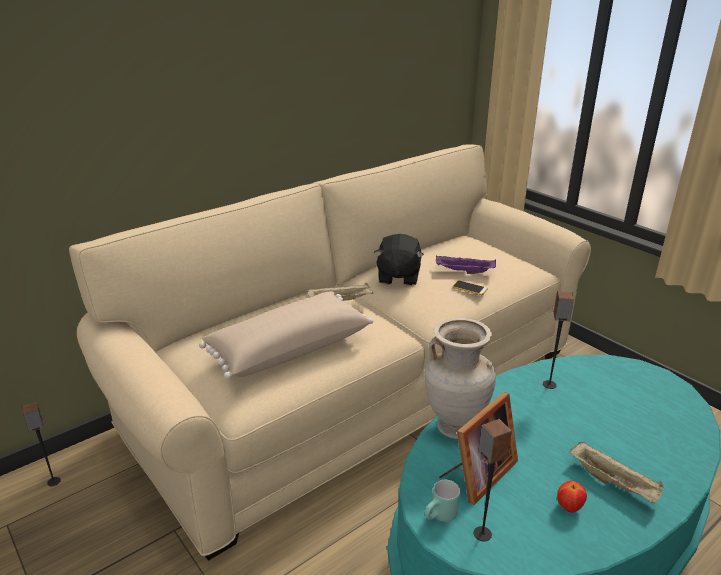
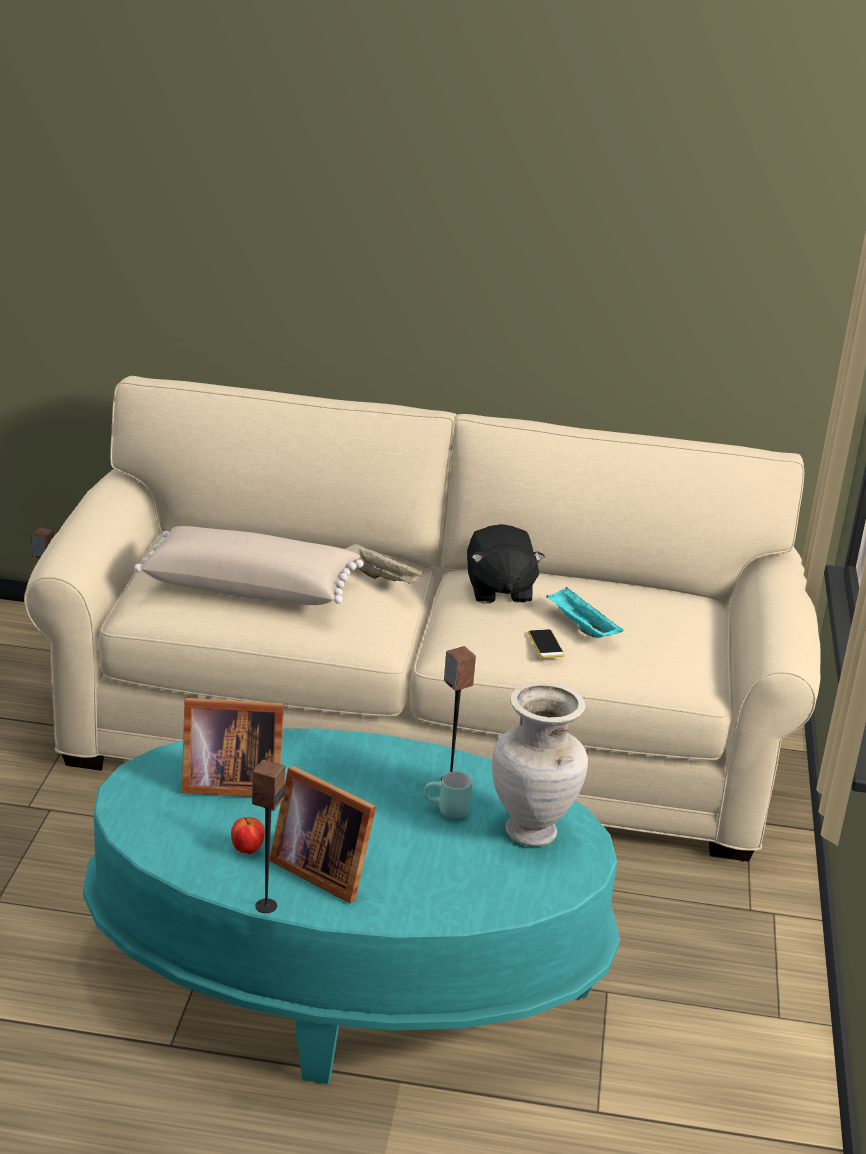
camera: 45 degrees right, 0 degrees up
black plush toy [374,234,424,286] -> black plush toy turned 60 degrees counterclockwise [467,524,545,603]
beige vase [424,318,496,439] -> beige vase moved to [492,683,588,846]
turquoise mug [425,480,460,522] -> turquoise mug moved to [424,771,472,819]
purple tray [436,256,496,274] -> turquoise tray [546,587,624,638]
speaker [474,419,512,541] -> speaker moved to [252,760,285,913]
beige tray [569,442,664,503] -> picture frame [269,766,376,903]

